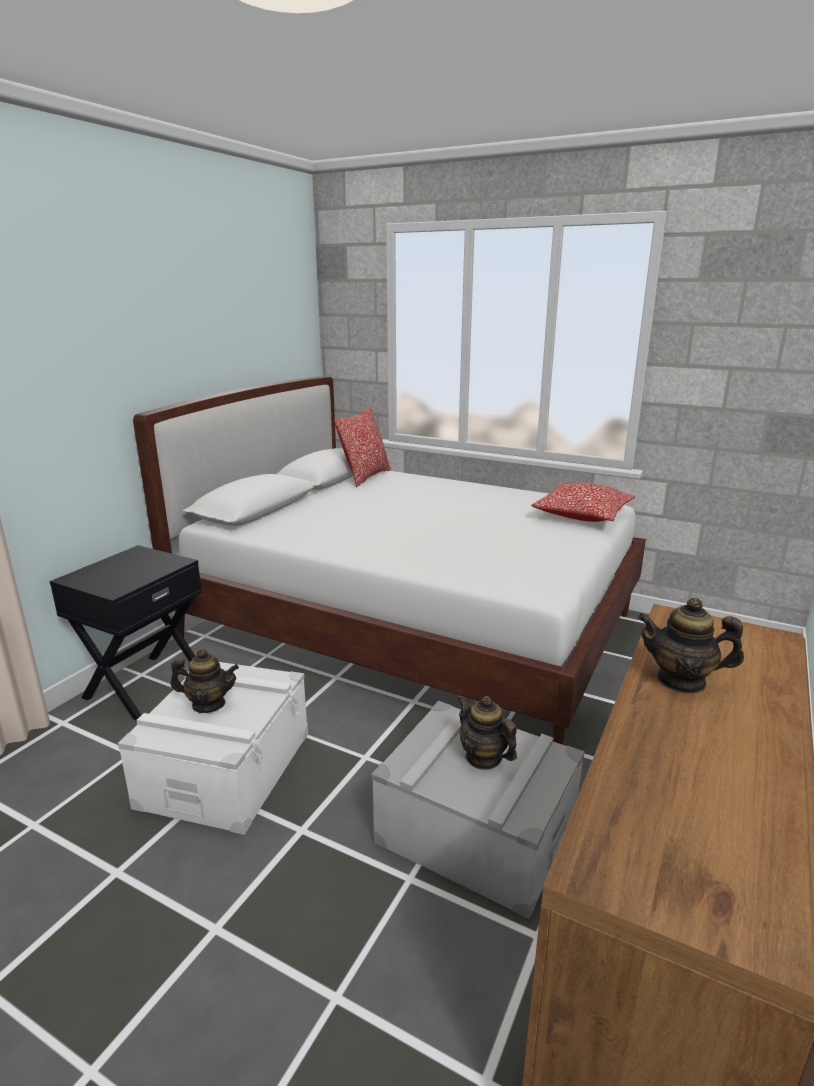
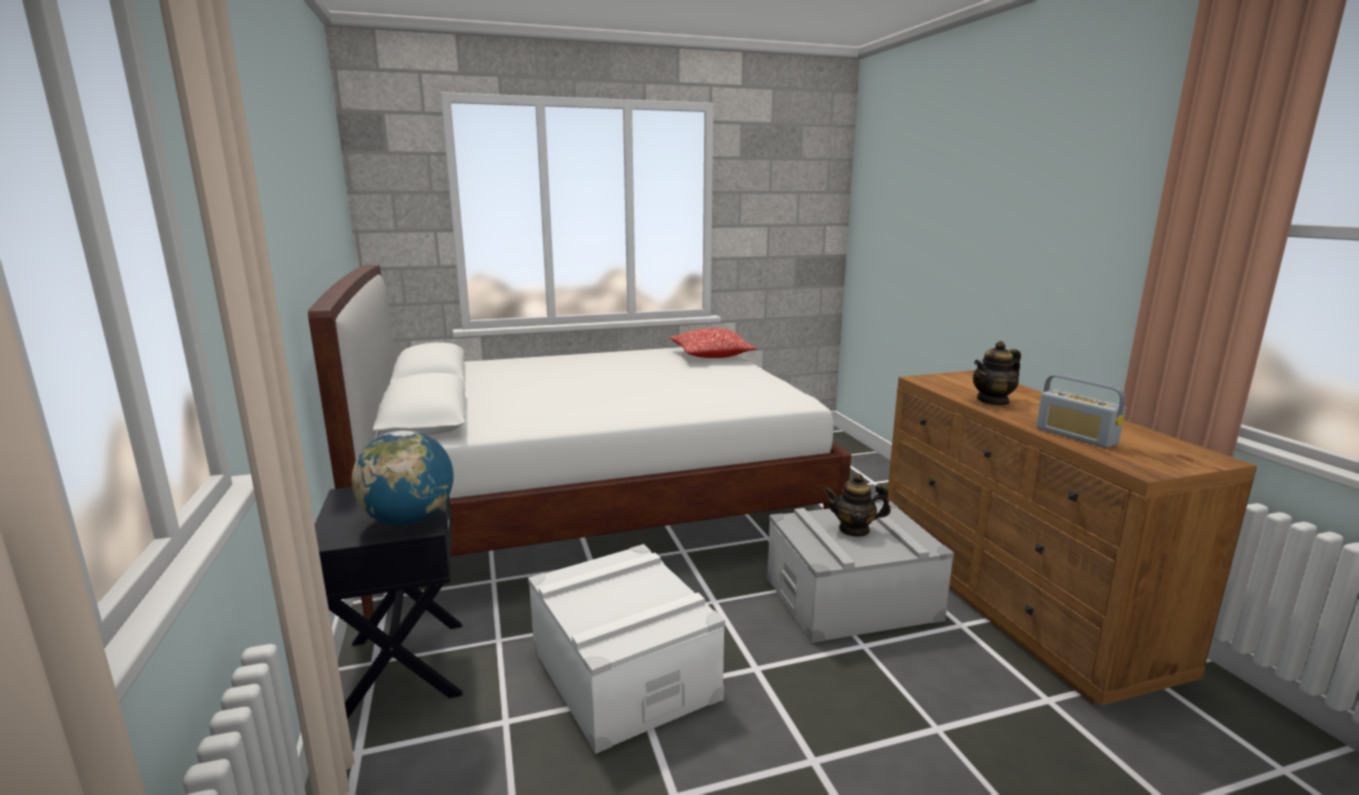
camera: 45 degrees left, 5 degrees down
teapot [170,649,239,713] -> none
pillow [334,408,391,487] -> none
none -> globe [352,430,454,526]
none -> radio [1036,375,1126,448]

